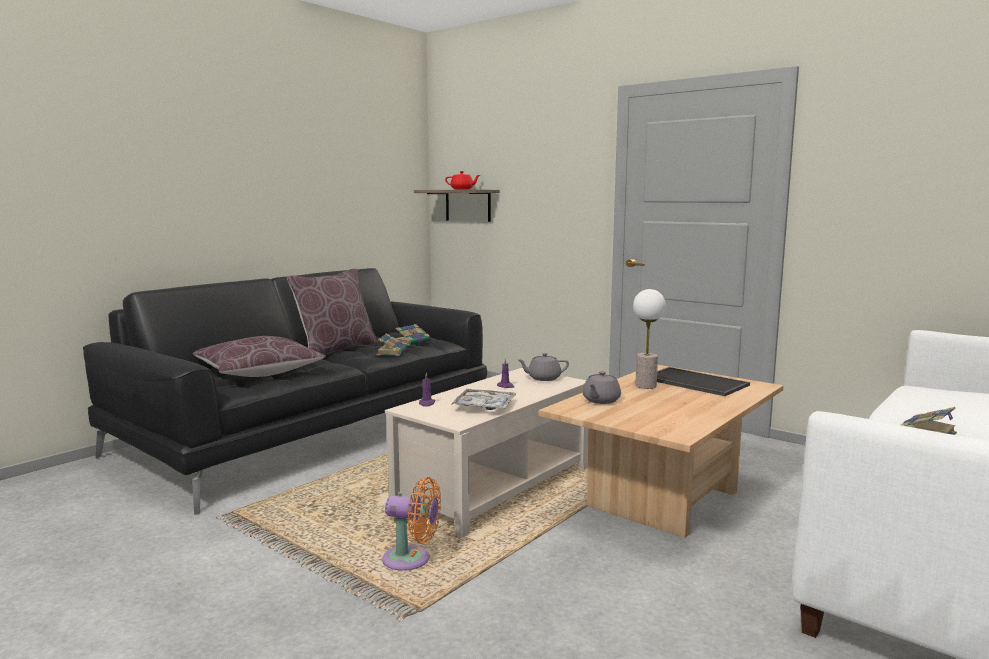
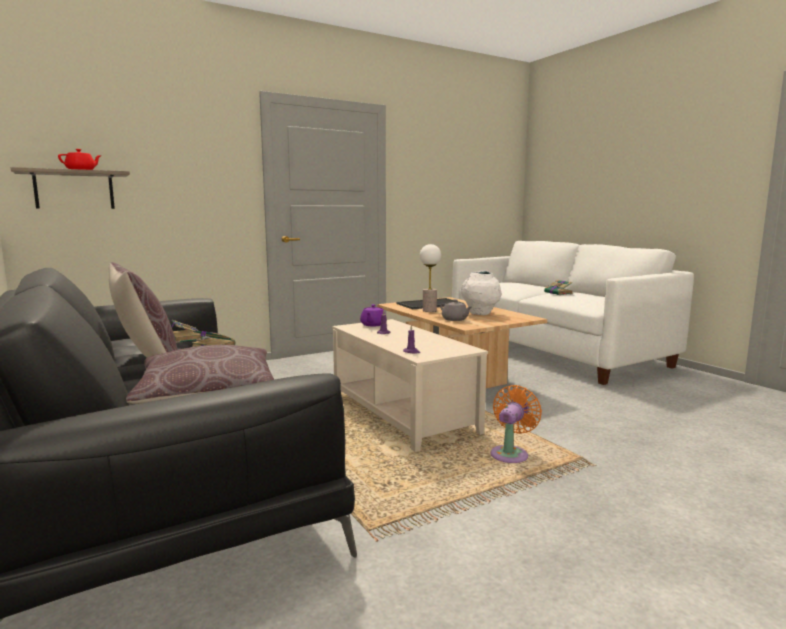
camera: 70 degrees left, 0 degrees up
tray [451,389,516,410] -> none
grey teapot [517,353,569,381] -> purple teapot [360,304,385,326]
none -> white vase [461,271,501,315]

